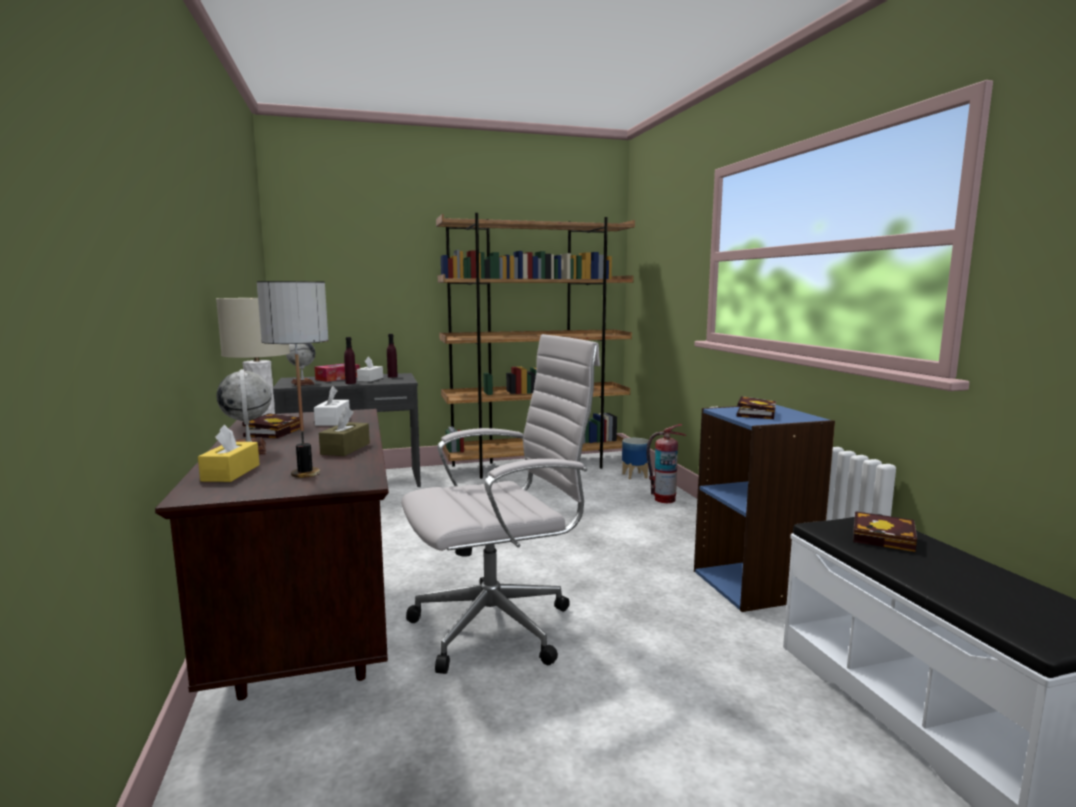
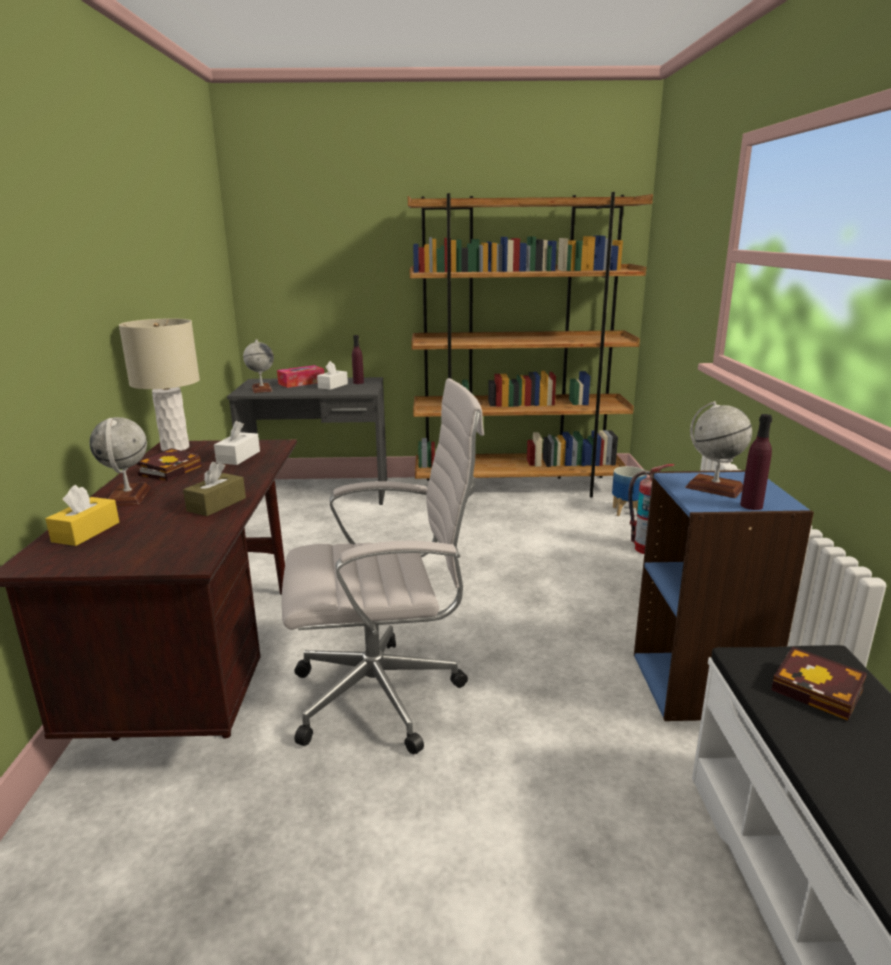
camera: 15 degrees right, 10 degrees up
table lamp [257,281,328,478] -> none
purple bottle [344,337,356,384] -> purple bottle moved to [740,414,772,510]
book [737,396,776,419] -> globe [685,401,752,498]

